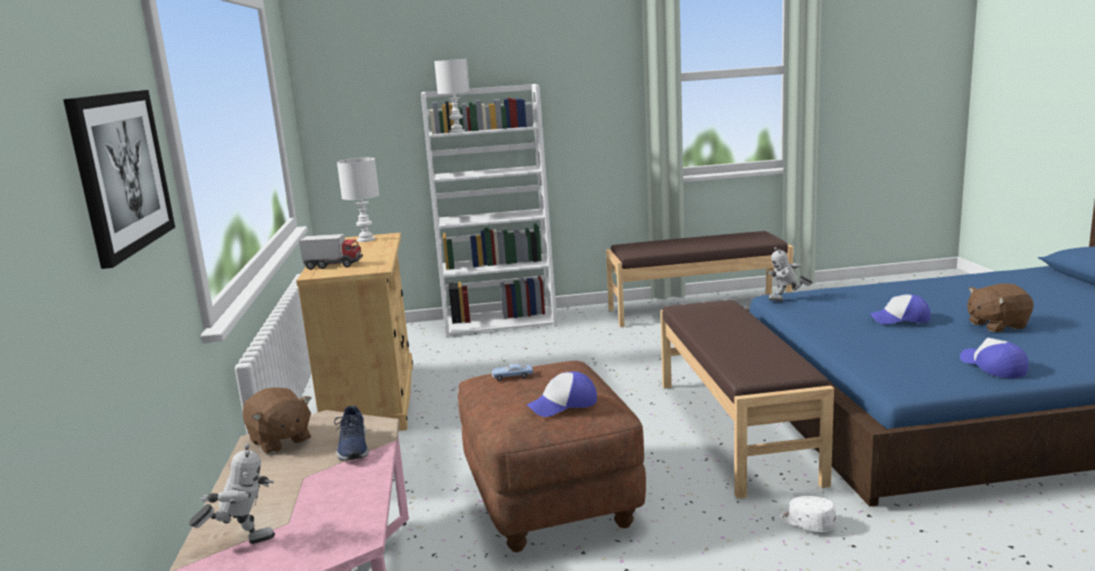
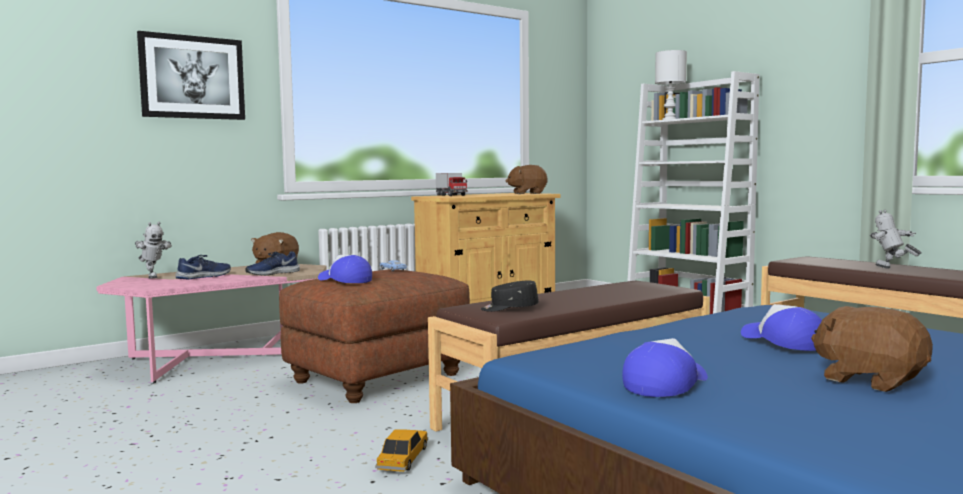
camera: 60 degrees right, 10 degrees down
white table lamp [337,158,379,242] -> brown plush toy [506,165,548,194]
toy robot [767,247,812,301] -> toy robot moved to [870,210,922,269]
white cap [780,496,837,532] -> toy car [375,429,428,472]
none -> blue shoe [175,255,231,279]
none -> black cap [481,281,539,312]

